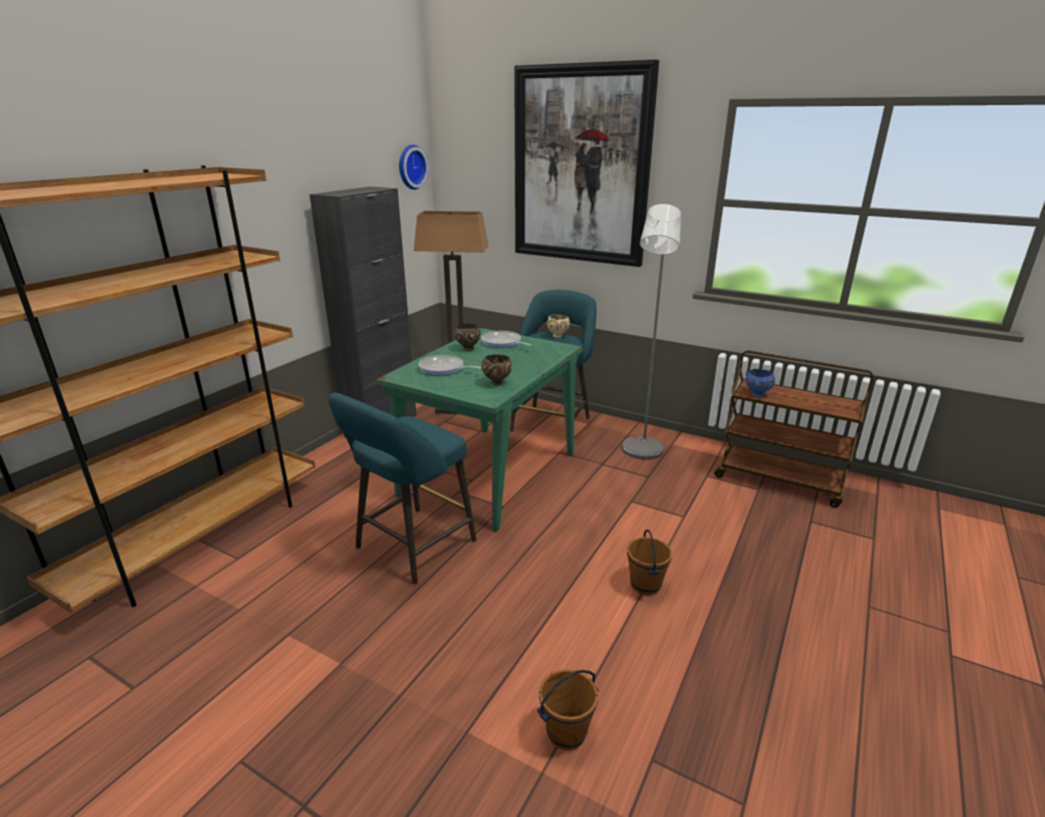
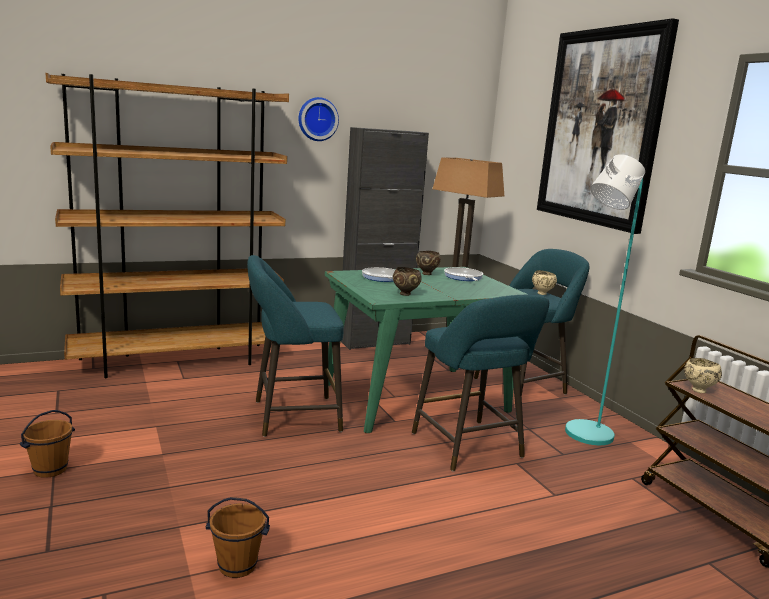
camera: 35 degrees right, 10 degrees down
wall clock [399,145,428,190] -> wall clock moved to [298,97,339,141]
grey floor lamp [622,204,681,460] -> turquoise floor lamp [565,154,645,445]
brown bucket [627,530,672,595] -> brown bucket moved to [20,410,75,478]
blue bowl [746,369,775,397] -> beige bowl [684,358,722,393]
none -> turquoise stool [412,295,549,471]

